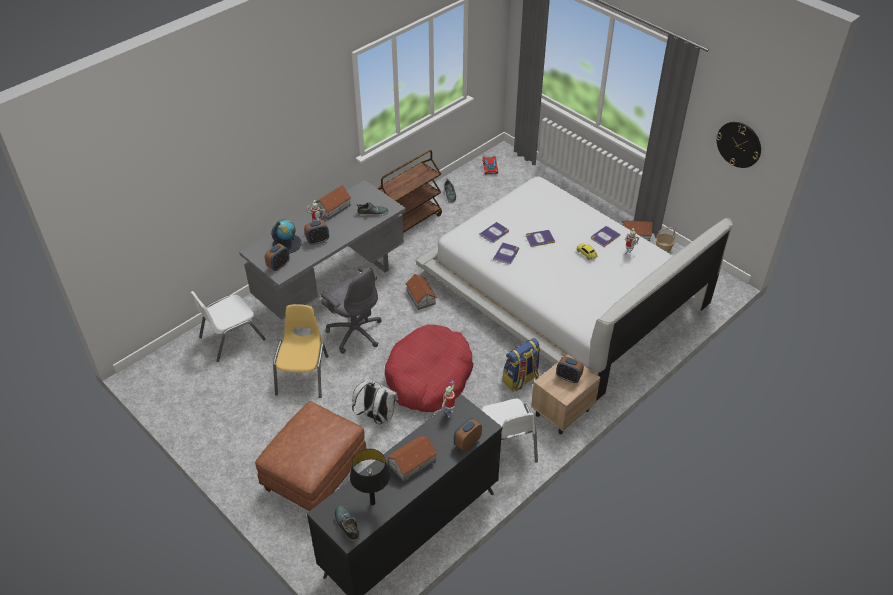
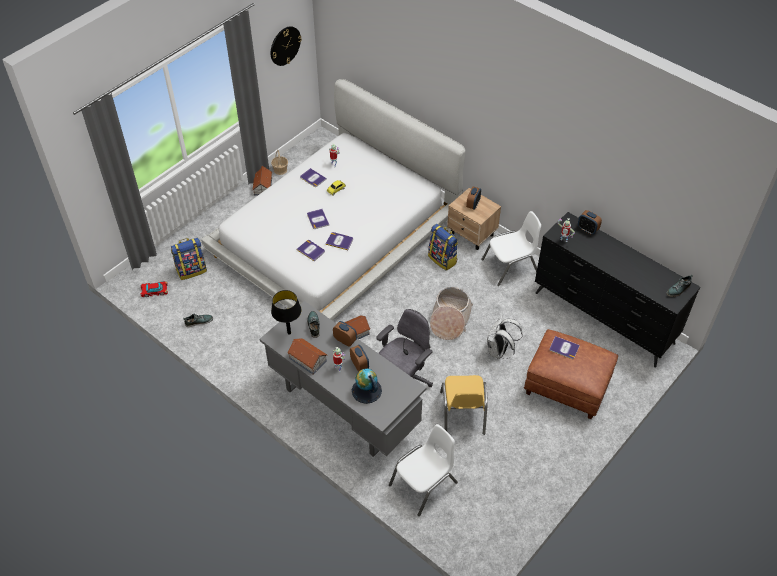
camera: 95 degrees left, 5 degrees up
white chair [191,291,266,362] -> white chair turned 90 degrees counterclockwise [389,424,458,516]
alarm clock [265,243,290,271] -> alarm clock moved to [333,321,357,346]
yellow chair [273,304,328,398] -> yellow chair turned 90 degrees counterclockwise [440,375,488,435]
black table lamp [350,449,390,505] -> black table lamp moved to [271,290,301,335]
brown cart [377,150,442,233] -> none
red dog bed [385,325,473,412] -> basket [430,287,473,340]
toy house [386,436,437,482] -> none
none -> backpack [171,238,207,280]
none -> book [549,336,580,359]

